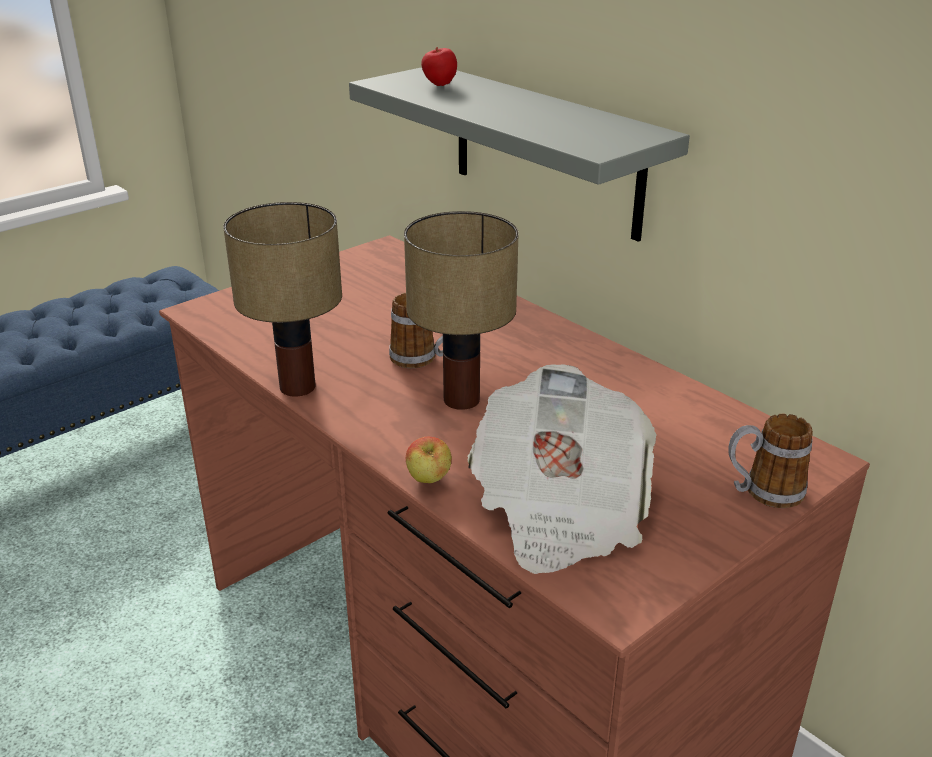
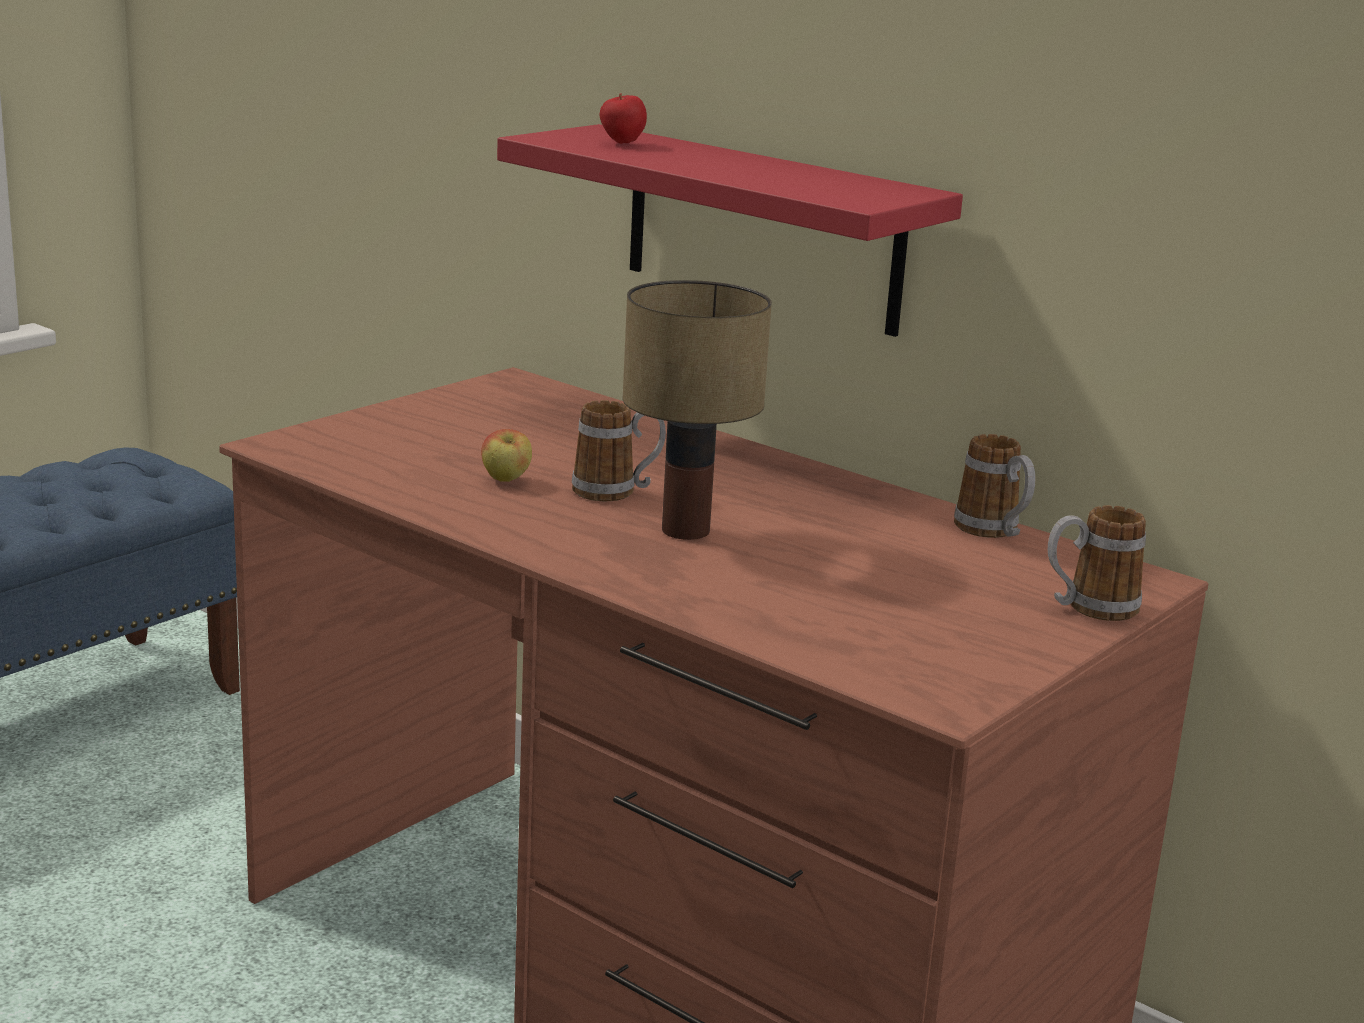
camera: 10 degrees left, 10 degrees down
table lamp [223,202,342,397] -> none
grey shelf [349,67,690,242] -> red shelf [497,124,963,337]
apple [406,437,452,483] -> apple moved to [481,429,532,482]
newspaper [468,364,657,574] -> none
none -> mug [954,434,1035,538]

